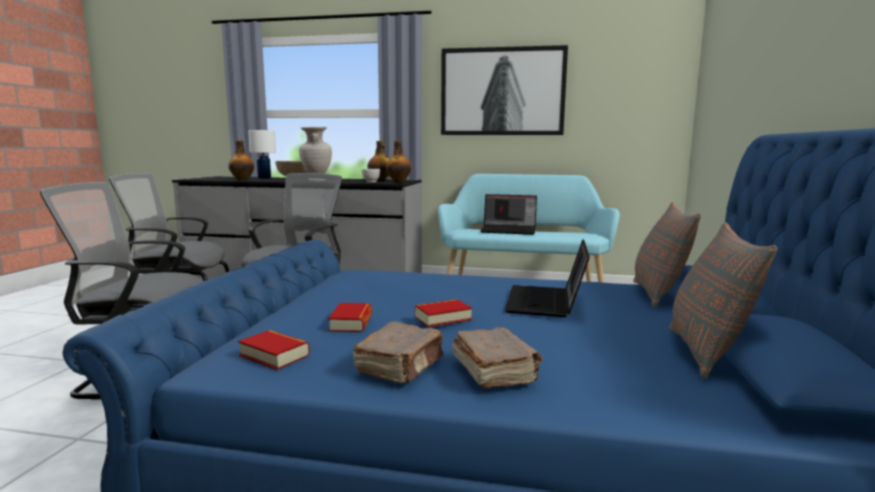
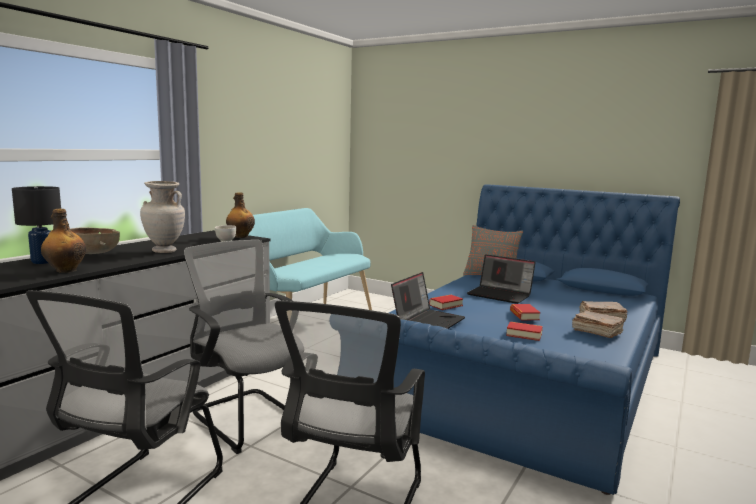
camera: 70 degrees left, 0 degrees up
book [238,330,310,370] -> book moved to [429,295,463,310]
white table lamp [248,129,276,178] -> black table lamp [12,186,61,264]
bottle [367,141,389,181] -> none
picture [441,45,568,135] -> none
laptop [480,194,537,235] -> laptop moved to [391,272,465,329]
grey pillow [669,222,777,379] -> none

